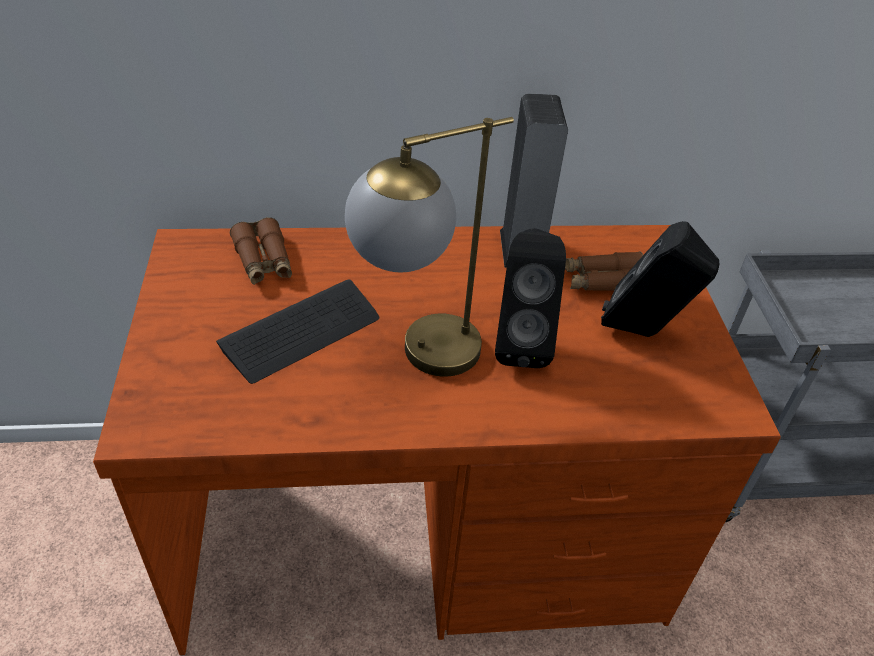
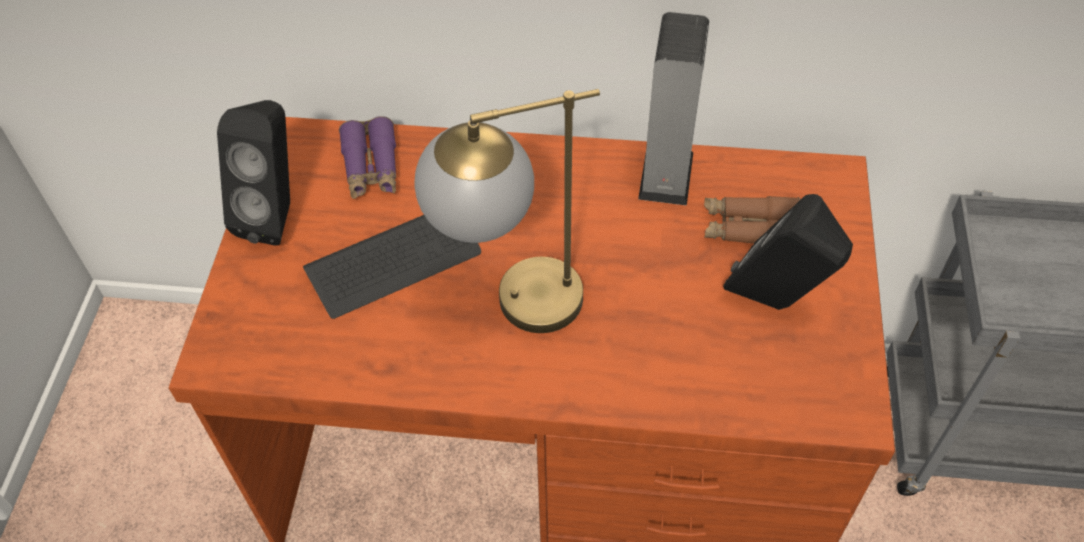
camera: 15 degrees right, 10 degrees up
brown binoculars [230,217,292,285] -> purple binoculars [339,116,396,199]
black speaker [495,228,566,368] -> black speaker moved to [217,100,290,246]

